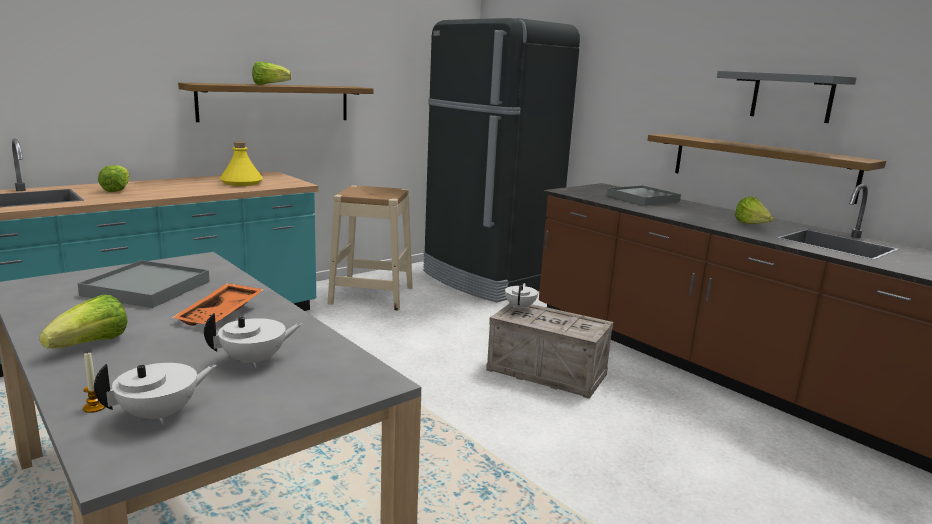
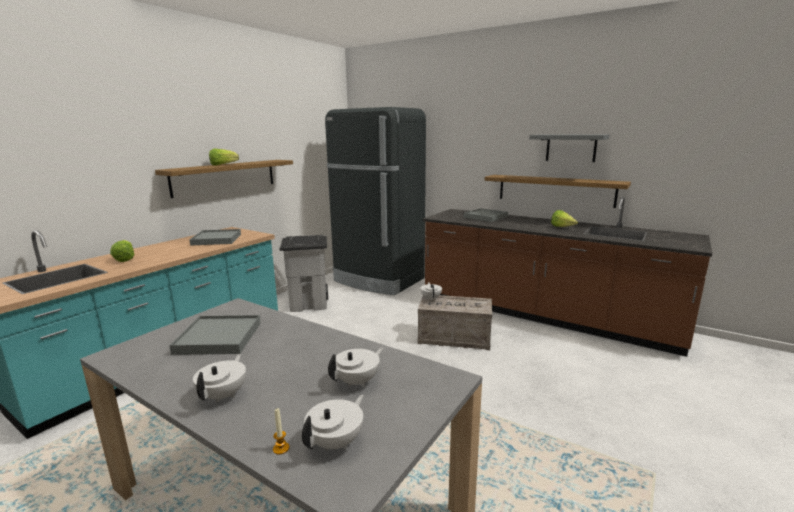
camera: 15 degrees left, 0 degrees up
lettuce [39,295,128,349] -> white teapot [193,354,246,403]
orange tray [172,283,264,326] -> none
yellow bottle [220,141,263,186] -> grey tray [189,229,241,246]
beige stool [328,185,413,311] -> grey trash can [279,235,328,312]

